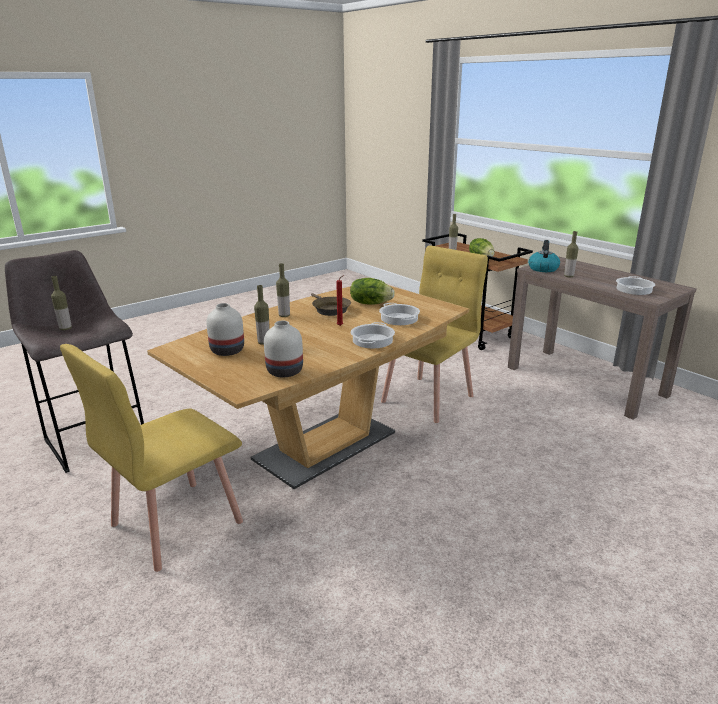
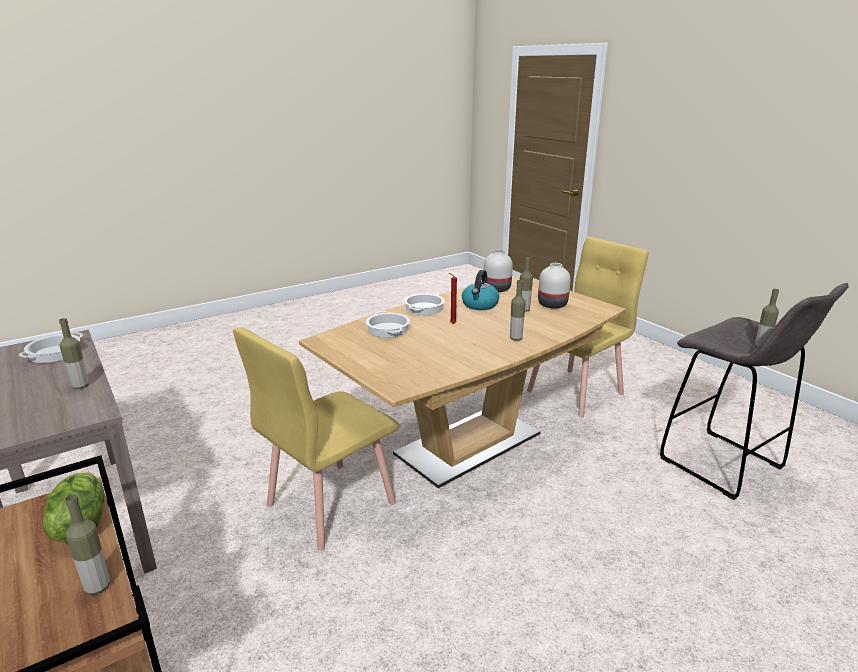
camera: 175 degrees left, 0 degrees up
brown frying pan [311,293,351,316] -> none
lettuce [350,278,395,305] -> none
kettle [528,240,560,272] -> kettle moved to [462,270,499,310]

